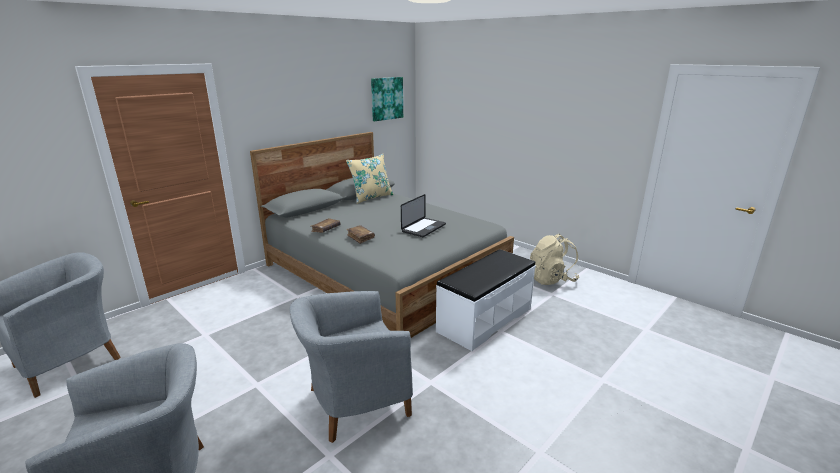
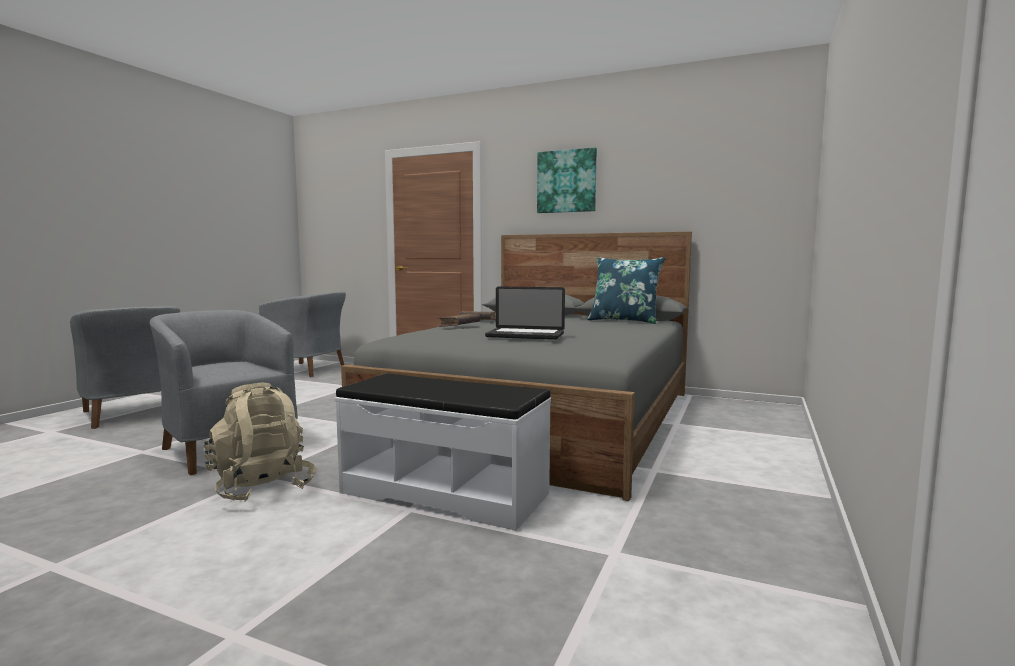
camera: 70 degrees right, 15 degrees down
beige pillow [346,154,394,204] -> blue pillow [587,257,665,324]
picture [371,77,403,121] -> picture moved to [537,147,597,213]
beige backpack [530,234,579,285] -> beige backpack moved to [204,382,317,502]

